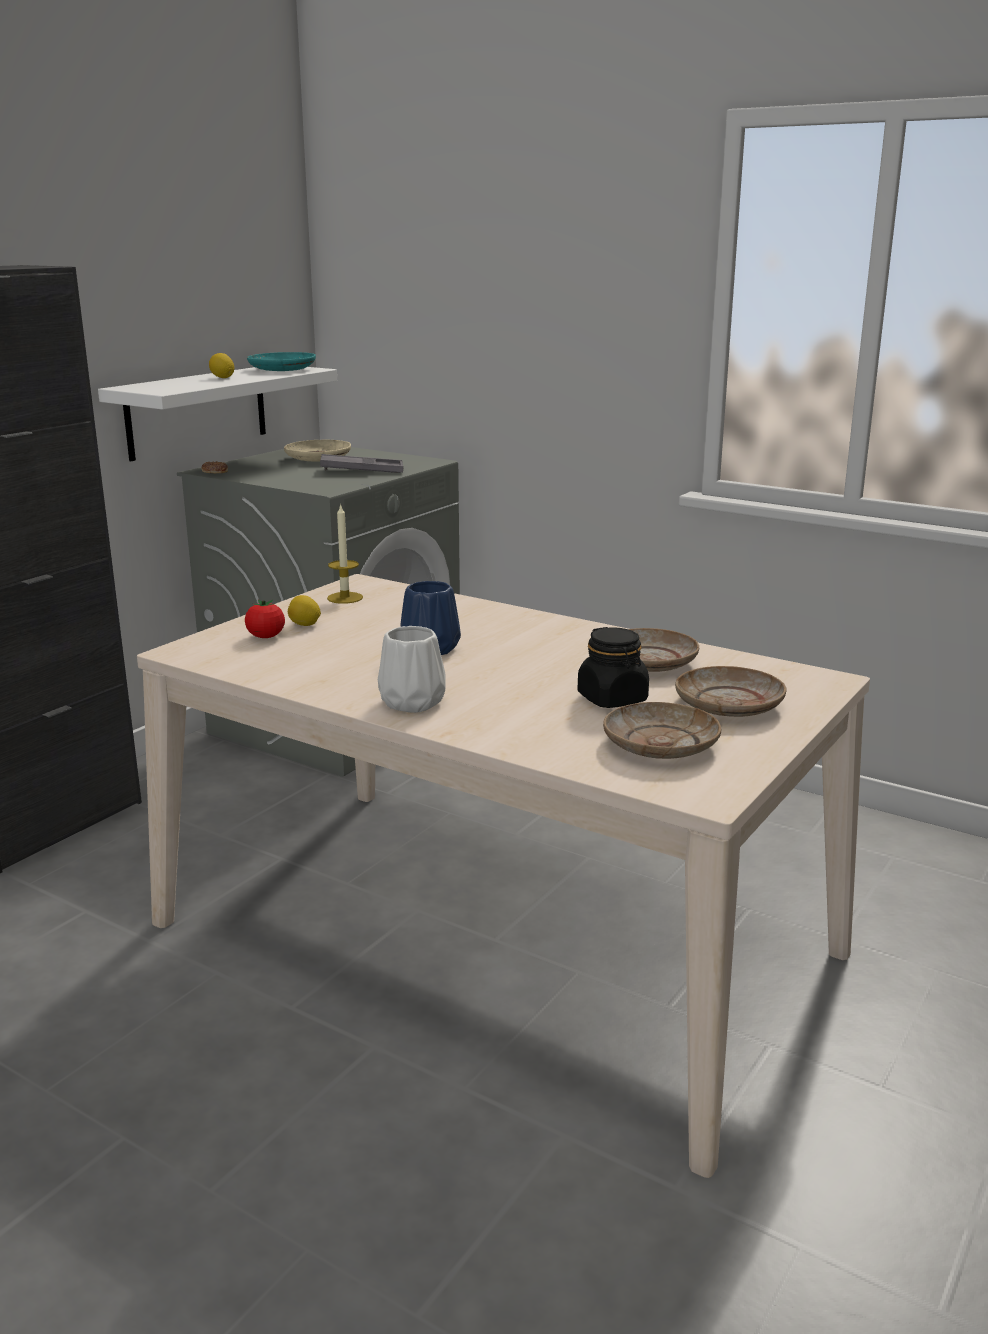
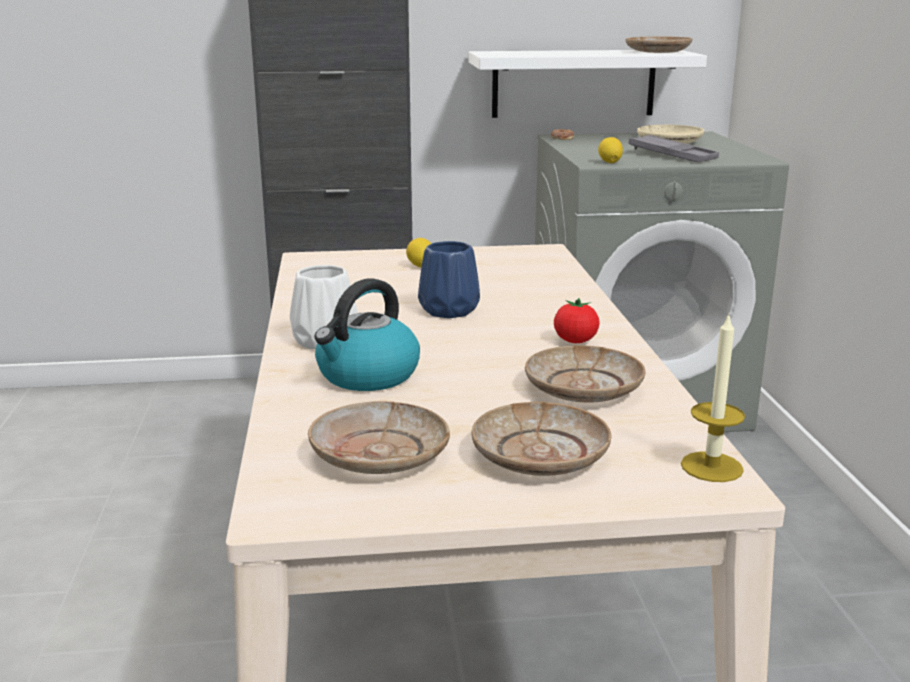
camera: 50 degrees right, 0 degrees up
lemon [209,353,234,378] -> lemon moved to [598,137,623,163]
tomato [245,600,285,638] -> tomato moved to [554,298,600,343]
turquoise plate [247,352,316,371] -> beige plate [626,36,692,53]
candle [327,503,363,604] -> candle moved to [681,314,745,482]
black jar [578,627,649,708] -> none
none -> kettle [314,278,420,391]

